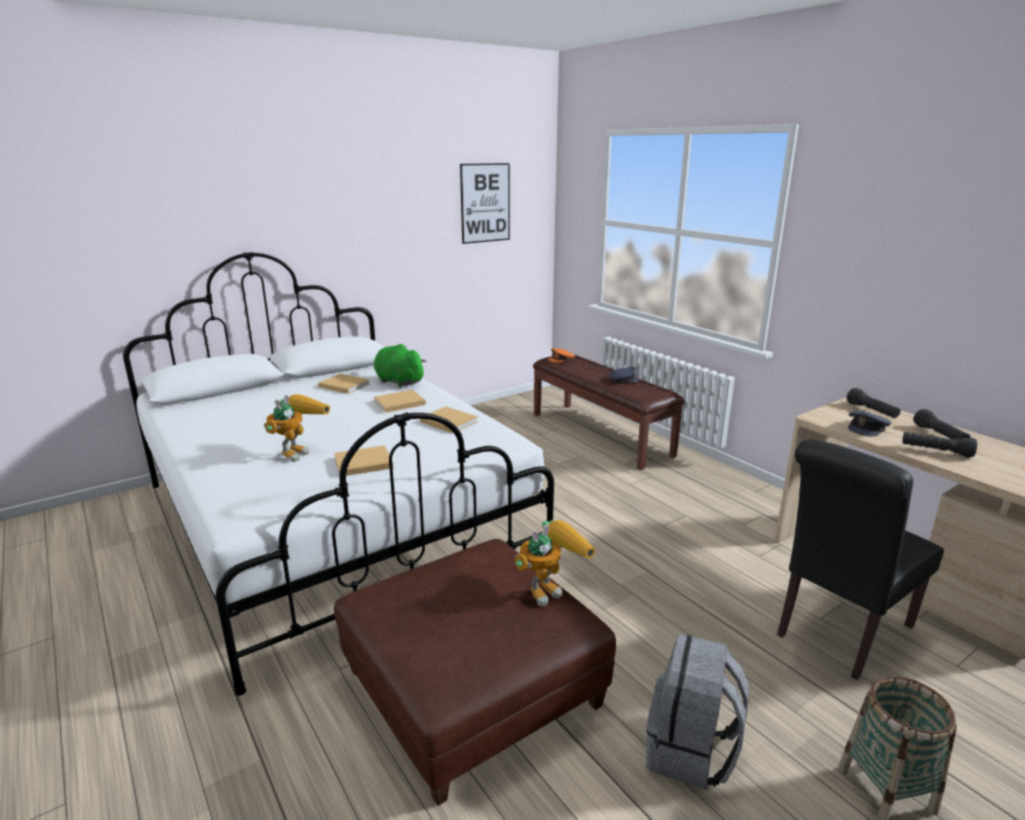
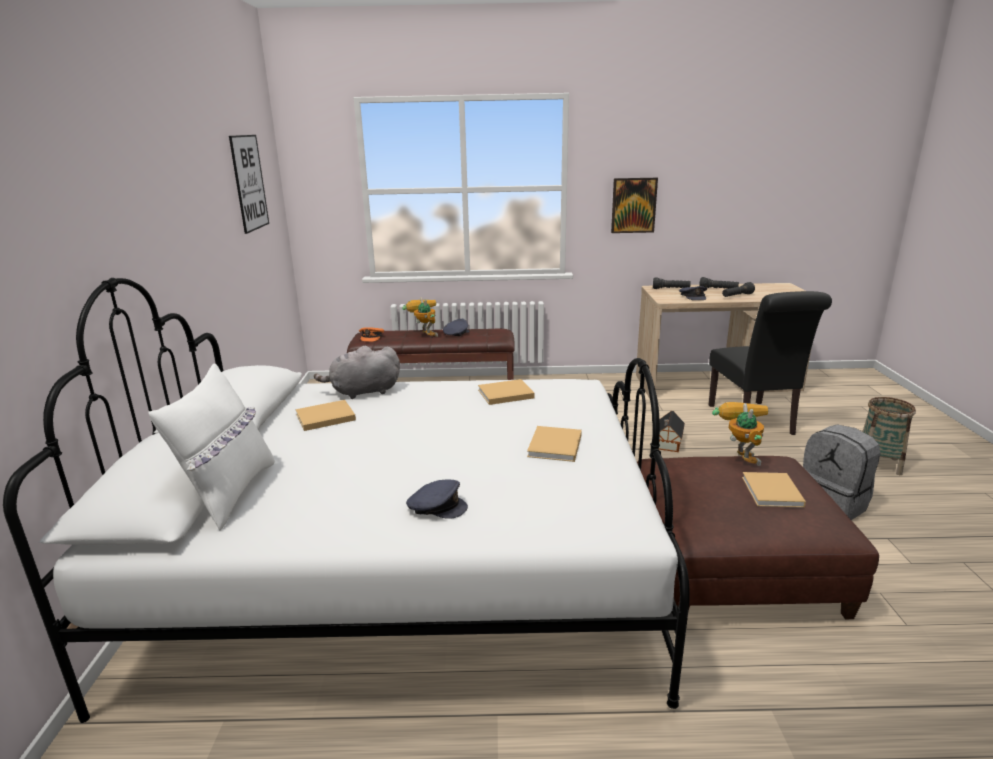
camera: 55 degrees left, 0 degrees up
toy robot [264,394,330,462] -> toy robot moved to [402,297,438,337]
green plush toy [374,344,426,387] -> grey plush toy [314,346,400,399]
beige book [374,390,426,413] -> beige book moved to [742,472,806,508]
none -> white pillow [148,363,275,531]
none -> grey cap [406,480,468,519]
none -> picture [611,178,658,233]
none -> toy house [659,411,685,452]

